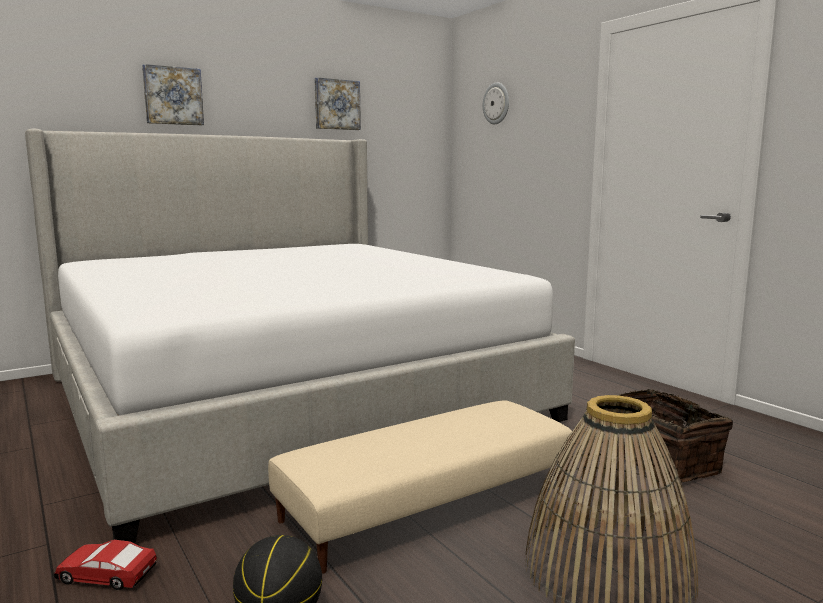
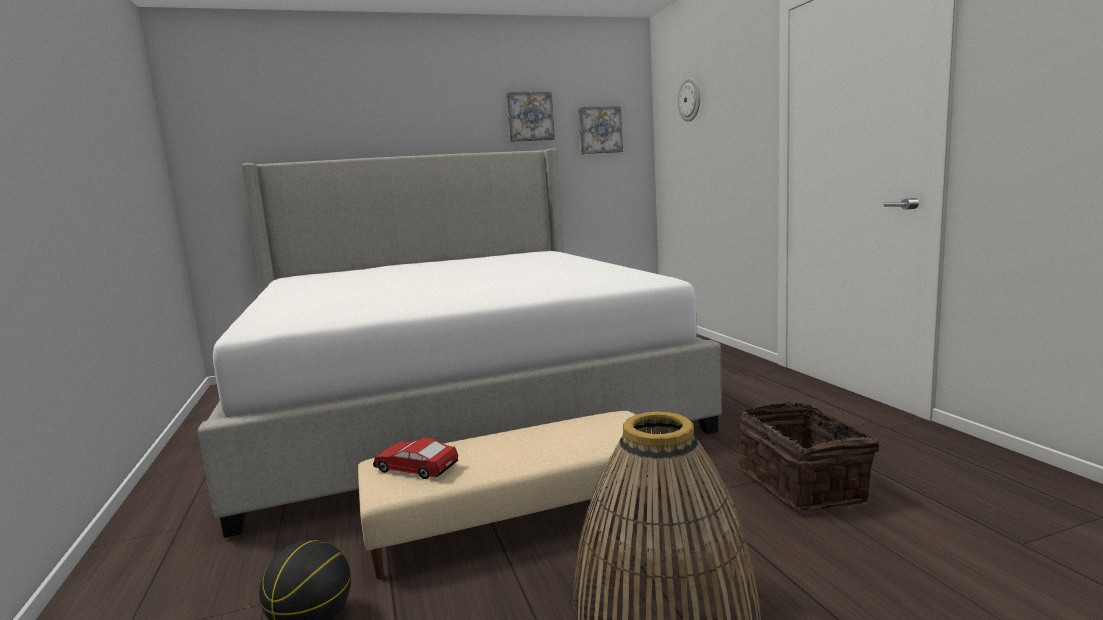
camera: 15 degrees right, 0 degrees up
toy car [54,540,157,590] -> toy car moved to [373,438,458,479]
picture [142,64,204,125] -> picture moved to [578,106,623,154]

